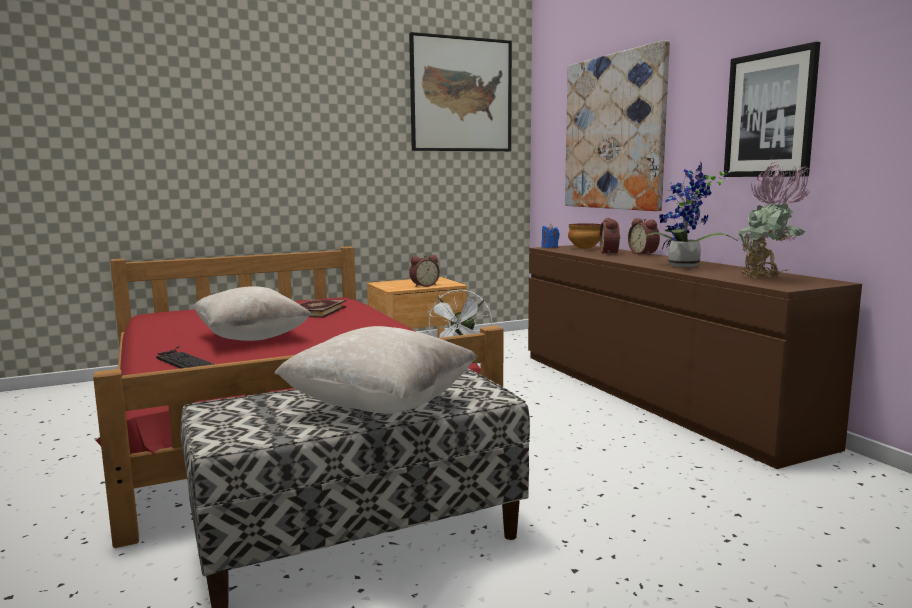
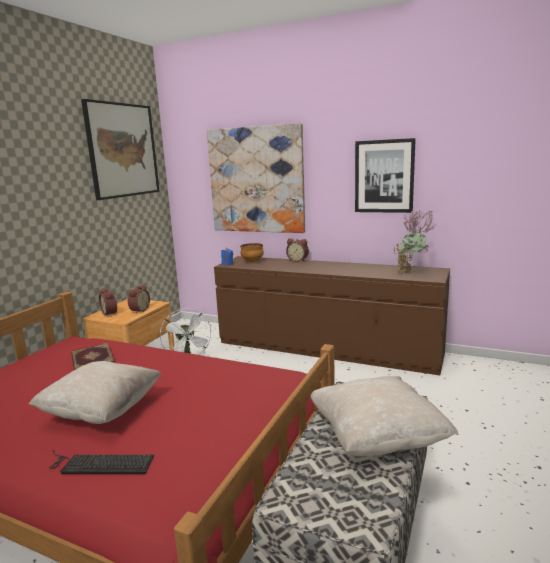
camera: 40 degrees left, 5 degrees up
alarm clock [600,218,620,254] -> alarm clock moved to [99,288,117,316]
potted plant [645,163,738,267] -> none

